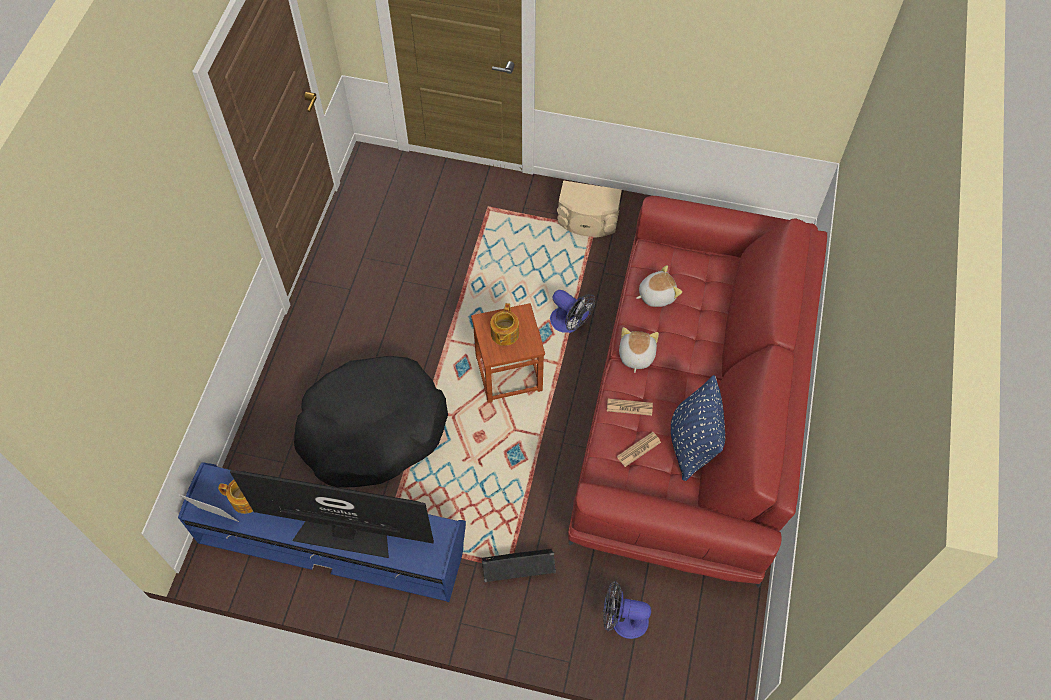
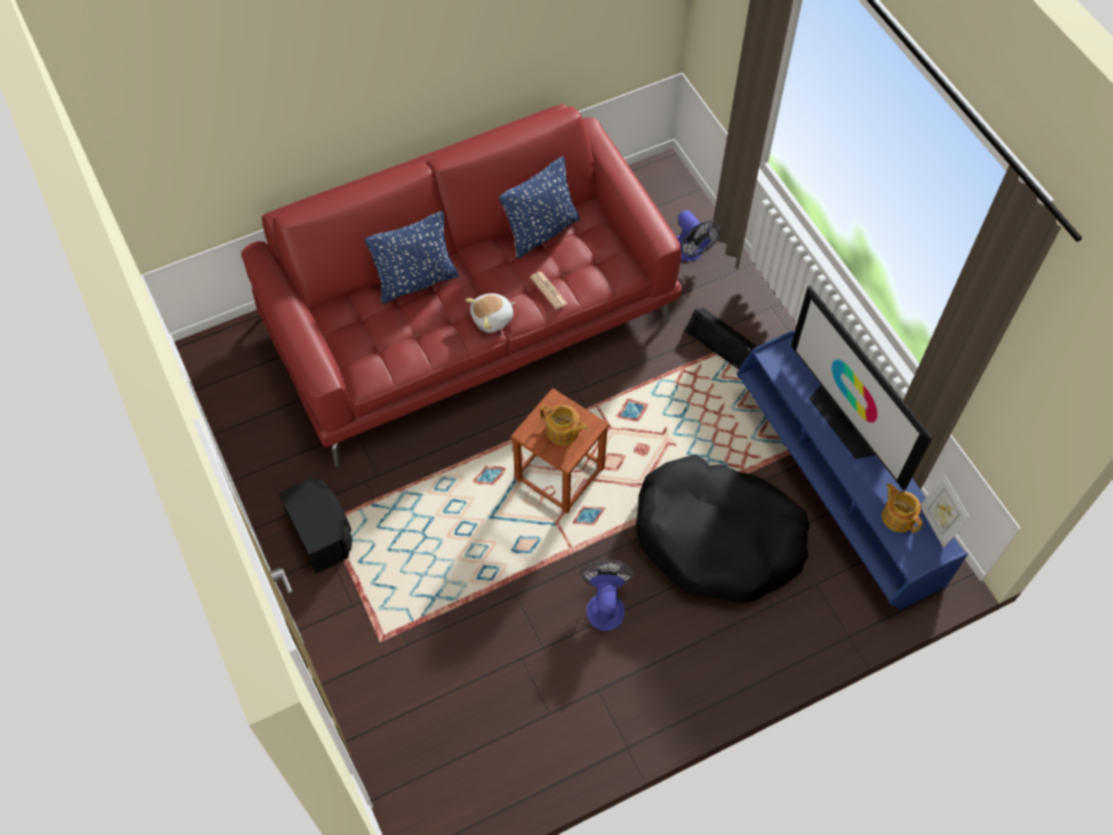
camera: 130 degrees left, 0 degrees up
teapot [490,303,519,346] -> teapot turned 60 degrees clockwise [540,405,588,445]
fan [550,290,595,333] -> fan moved to [580,560,634,631]
beige speaker [557,180,622,237] -> black speaker [279,478,352,574]
newspaper [617,432,661,467] -> none
plush toy [636,265,682,307] -> none
none -> blue pillow [365,211,459,304]

